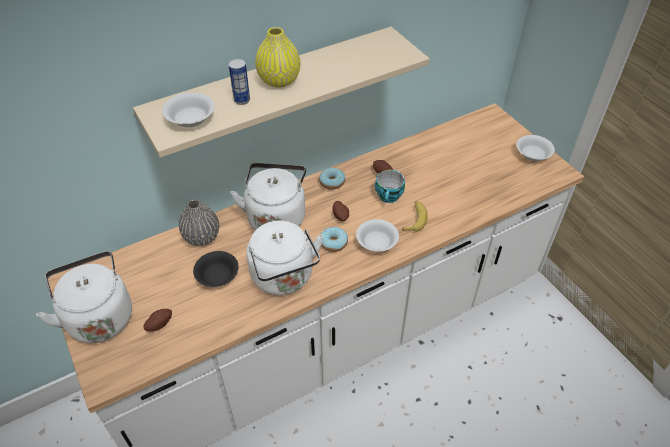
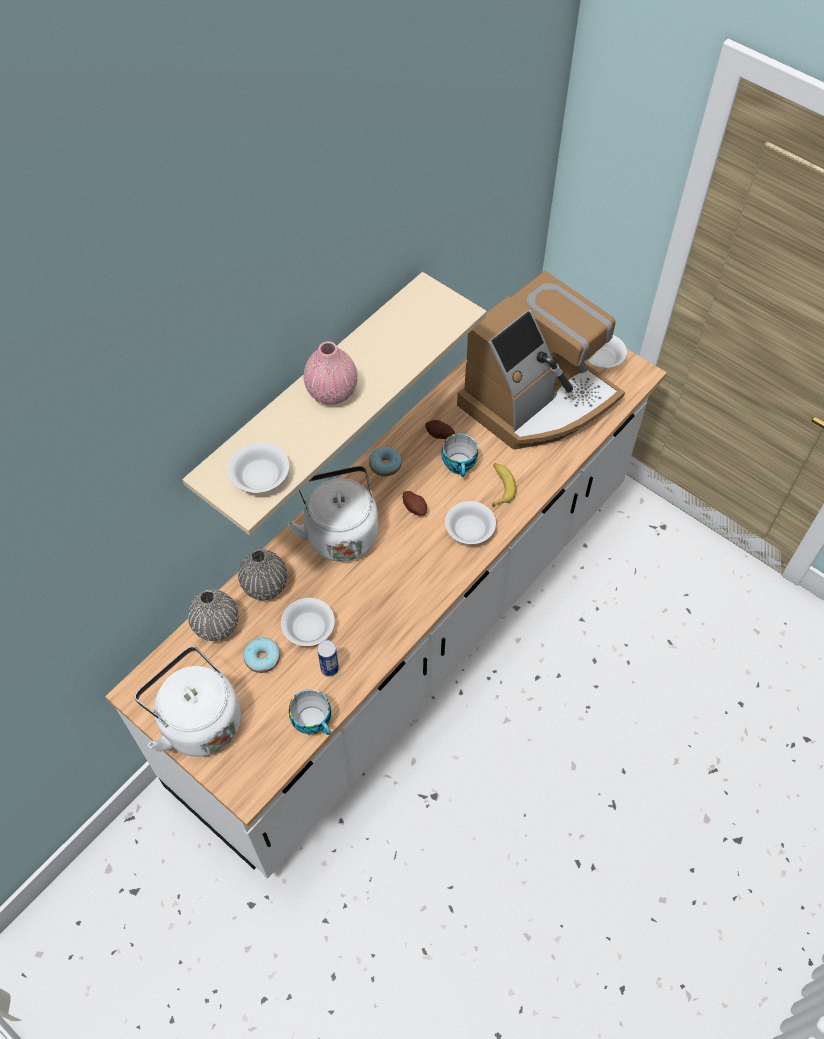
camera: 20 degrees left, 10 degrees up
potato [143,309,172,331] -> none
black bowl [193,251,239,287] -> white bowl [281,598,335,646]
can [228,59,250,105] -> can moved to [317,640,339,677]
white kettle [246,221,323,295] -> none
yellow vase [255,27,300,88] -> pink vase [303,341,358,405]
donut [321,226,348,252] -> donut moved to [244,637,280,673]
none -> grey vase [188,589,239,641]
none -> cup [289,689,331,735]
none -> coffee machine [457,271,625,450]

